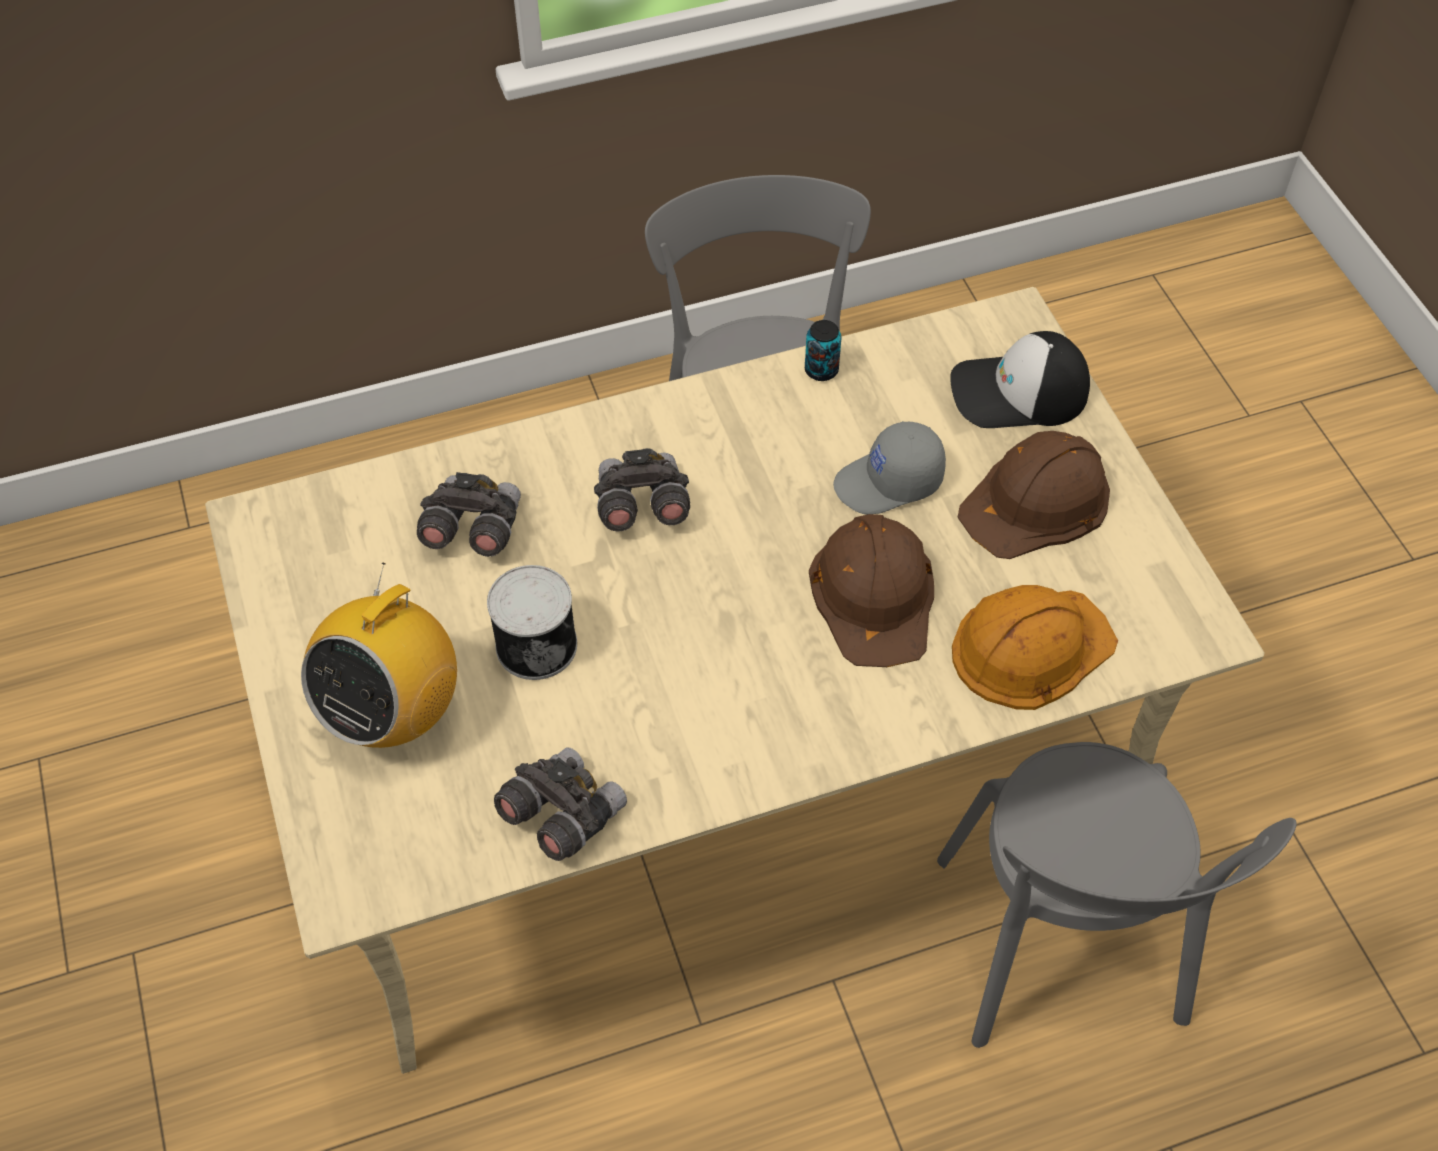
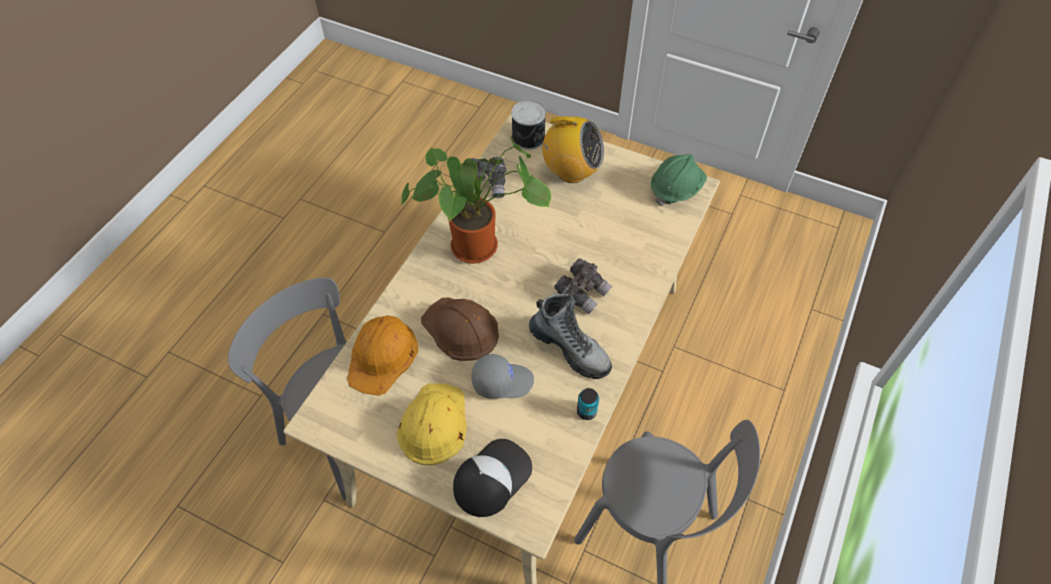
camera: 135 degrees right, 0 degrees up
radio [301,563,457,748] -> radio turned 120 degrees clockwise [538,116,604,183]
grey binoculars [417,472,521,557] -> none
can [487,565,577,680] -> can moved to [511,100,546,150]
grey cap [833,421,946,514] -> grey cap turned 60 degrees clockwise [471,354,534,399]
brown hard hat [958,431,1110,559] -> yellow hard hat [396,383,467,465]
none -> potted plant [401,136,551,263]
none -> boot [529,293,612,379]
none -> green hard hat [651,154,707,206]

